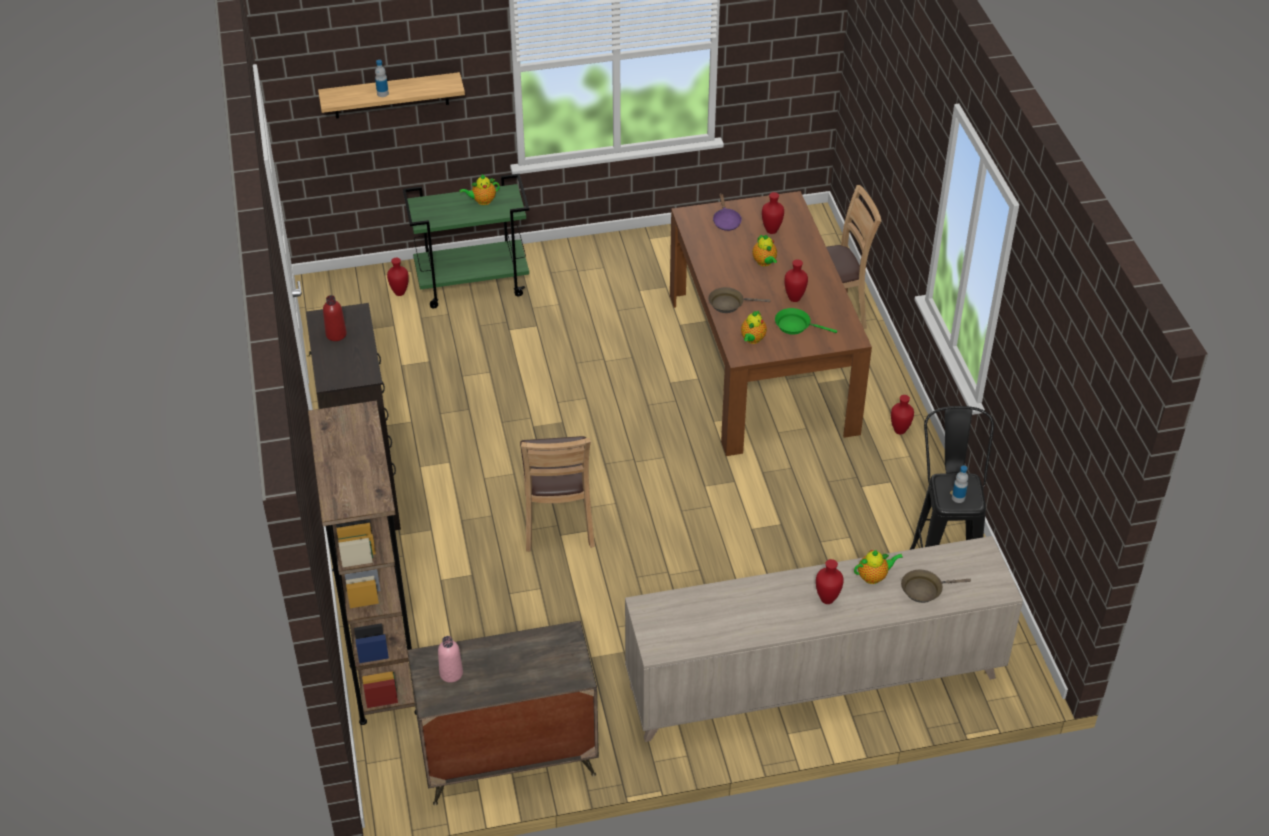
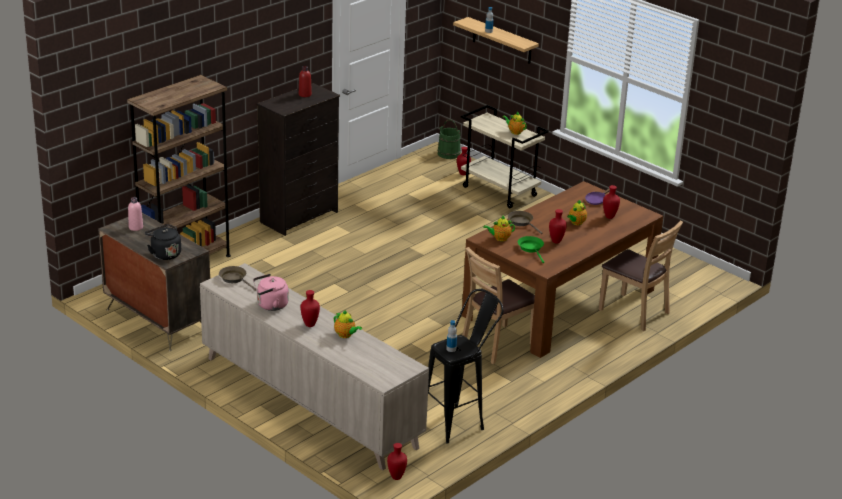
camera: 55 degrees right, 15 degrees down
green cart [403,174,529,308] -> beige cart [461,105,549,208]
brown chair [520,436,595,552] -> brown chair moved to [462,247,535,364]
red vase [891,395,914,434] -> red vase moved to [387,443,407,480]
brown frying pan [901,569,971,603] -> brown frying pan moved to [219,266,256,291]
none -> black kettle [145,224,181,260]
none -> pink kettle [253,274,289,311]
none -> green bucket [438,119,461,159]

